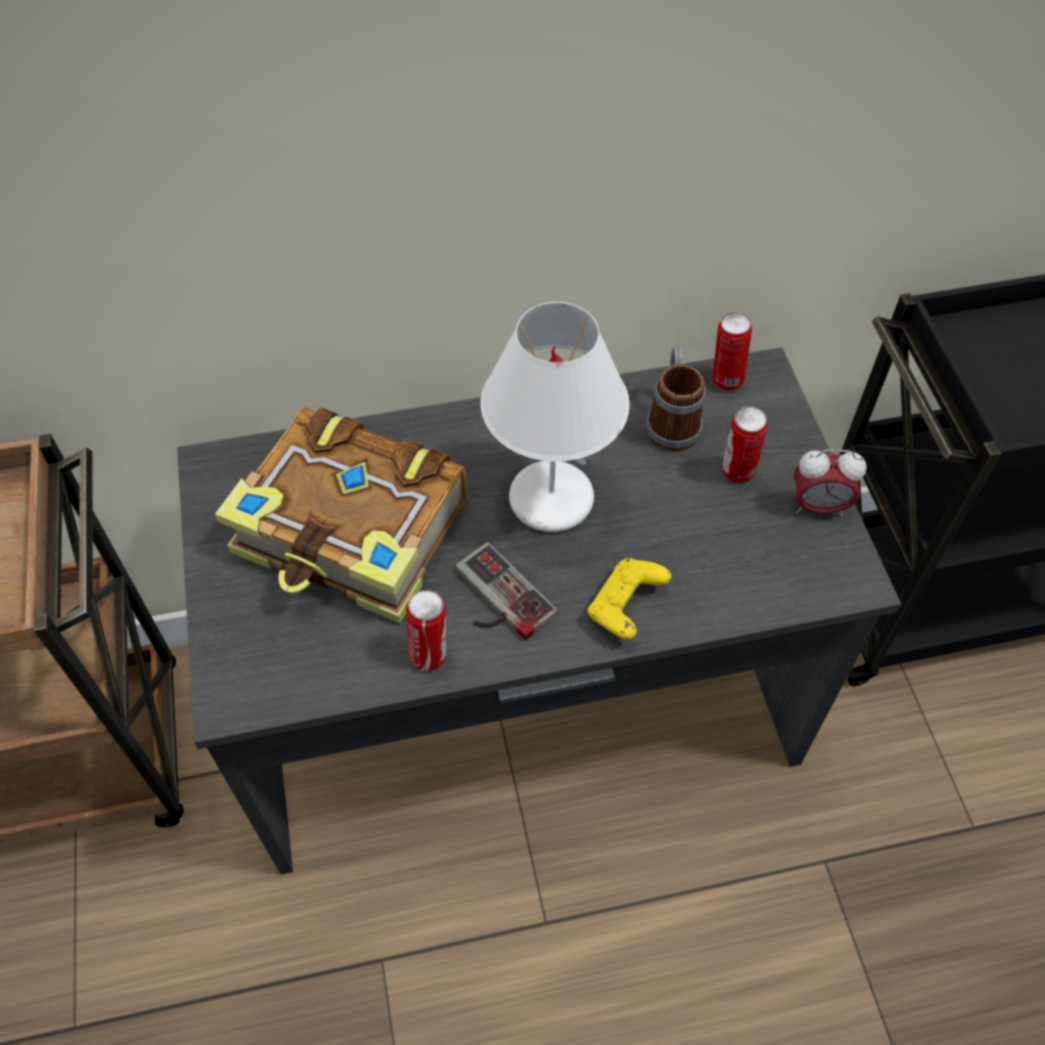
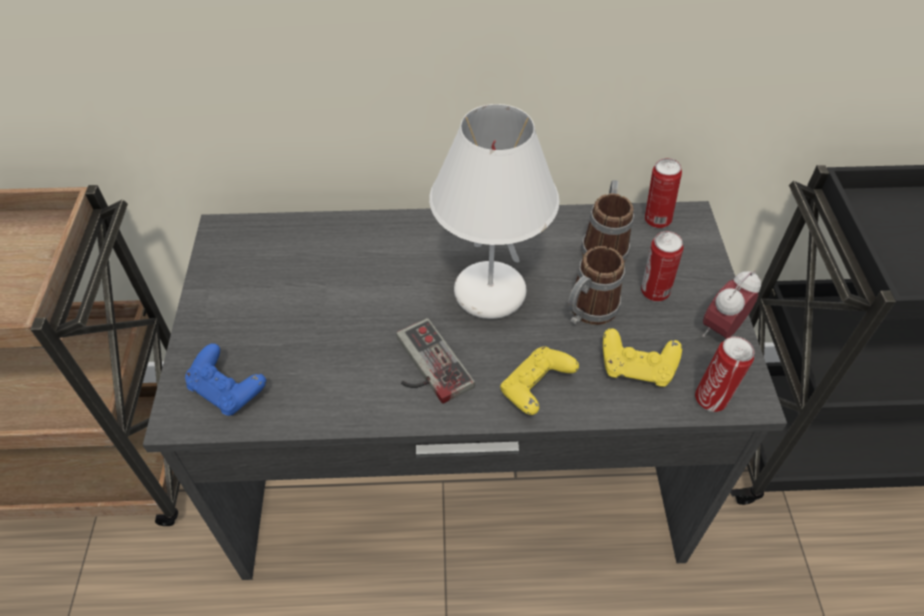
camera: 10 degrees right, 5 degrees down
book [215,407,467,623] -> none
can [406,590,446,671] -> can moved to [695,336,755,412]
alarm clock [794,449,867,516] -> alarm clock turned 120 degrees clockwise [702,271,761,339]
none -> blue game controller [185,343,266,416]
none -> mug [568,246,625,325]
none -> yellow game controller [603,328,682,387]

